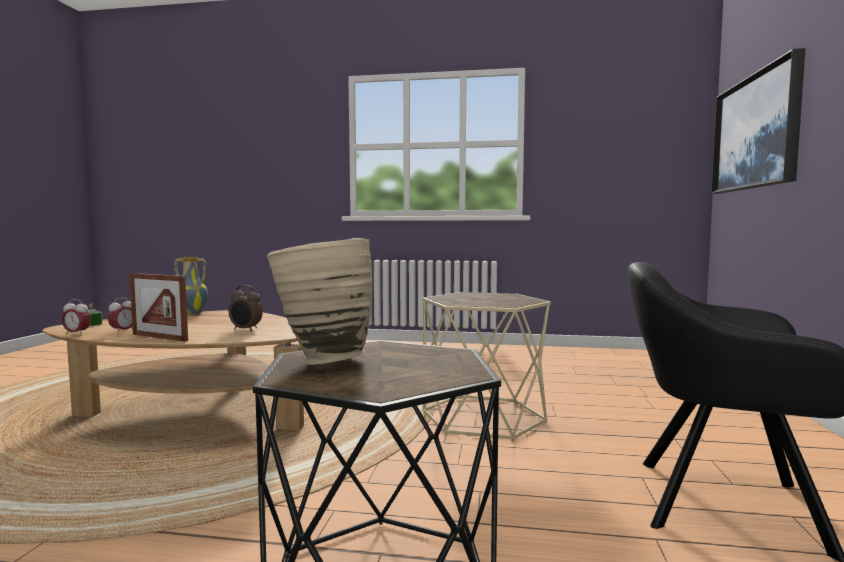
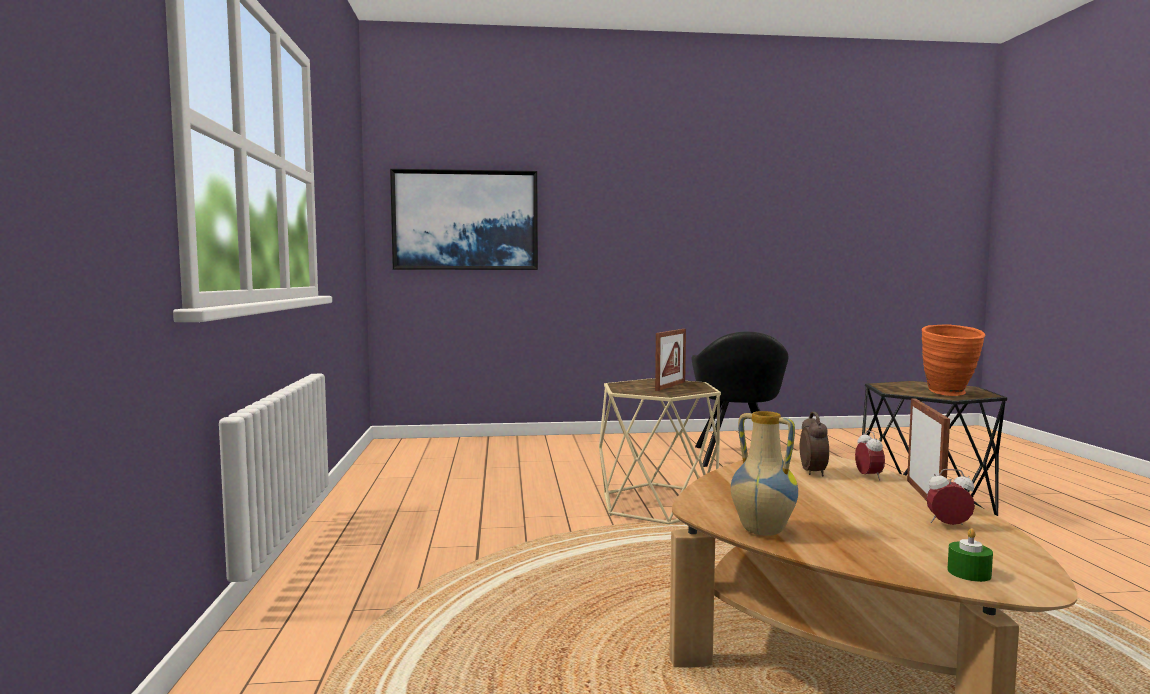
camera: 105 degrees left, 0 degrees up
alarm clock [62,299,91,335] -> alarm clock moved to [855,430,885,481]
beige vase [266,238,372,365] -> orange vase [922,324,985,396]
none -> picture frame [655,329,686,391]

